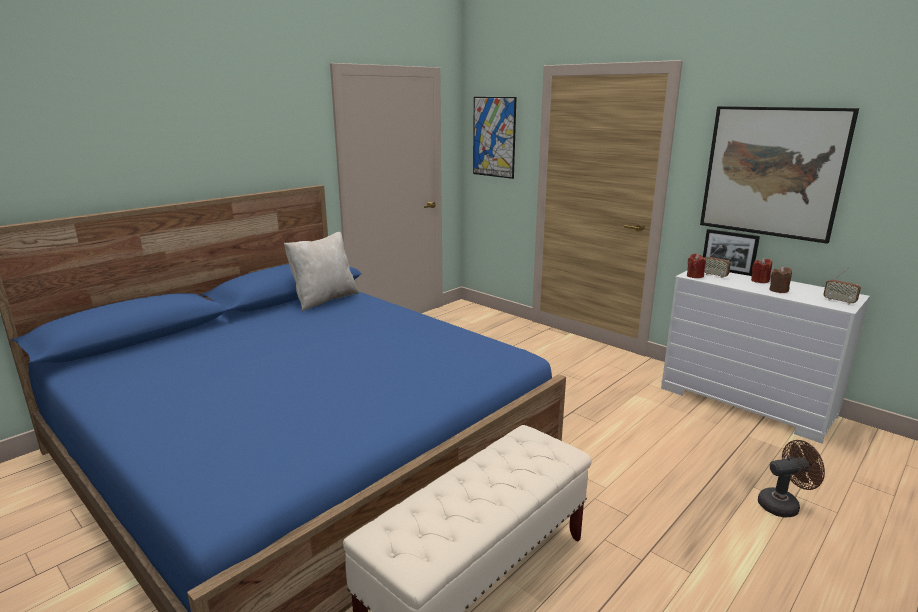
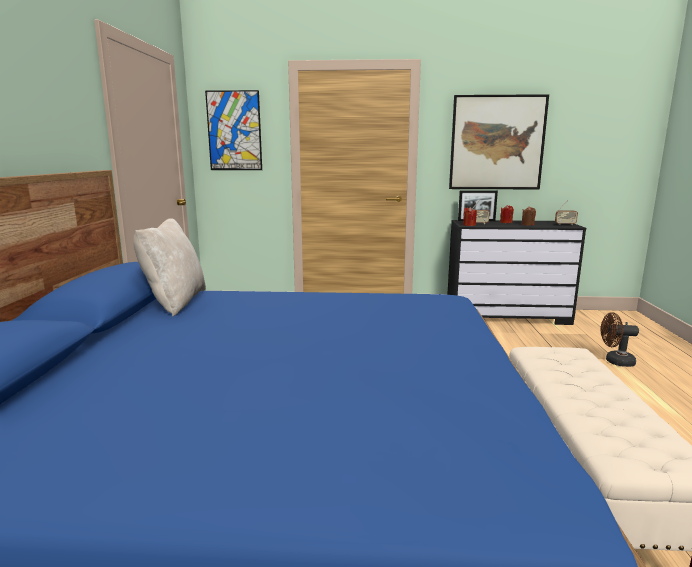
camera: 40 degrees left, 5 degrees down
white dresser [661,271,870,443] -> black dresser [447,220,586,325]
brown fan [758,440,825,518] -> brown fan turned 120 degrees counterclockwise [601,312,639,367]

